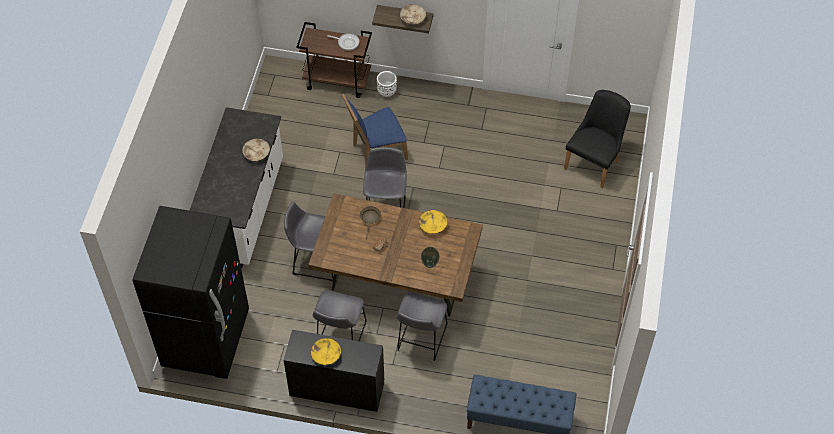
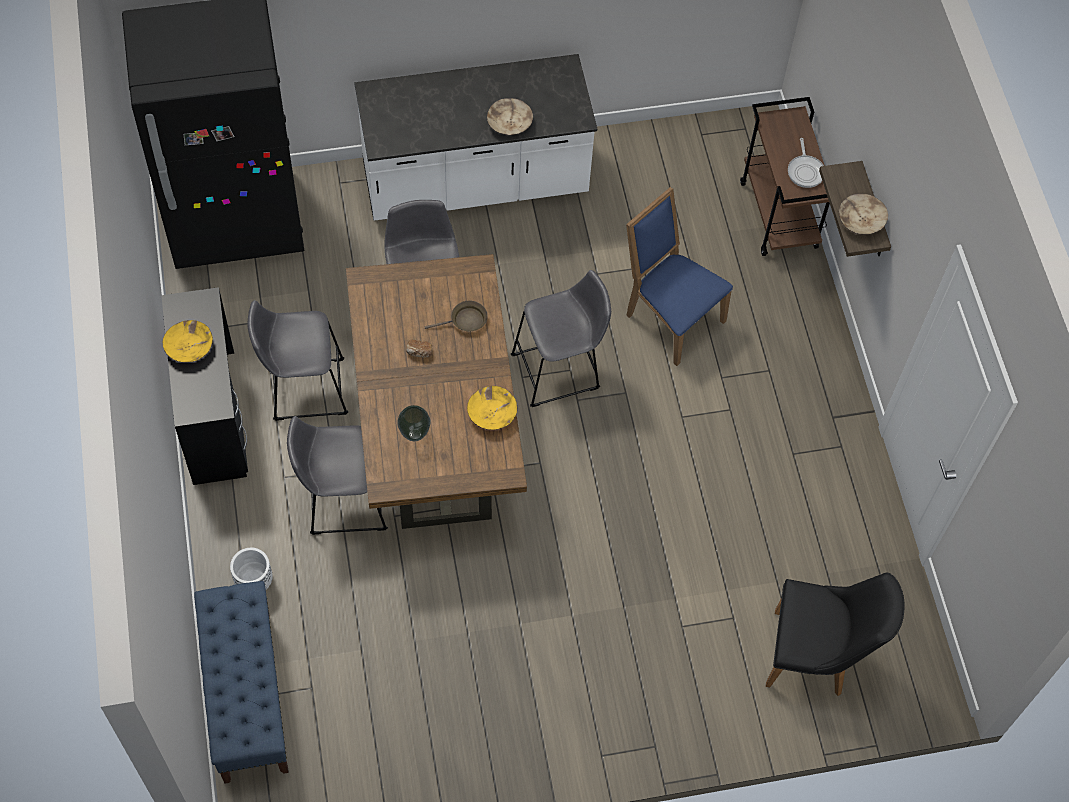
camera: 65 degrees right, 5 degrees up
white planter [377,71,397,97] -> white planter moved to [230,548,273,589]

